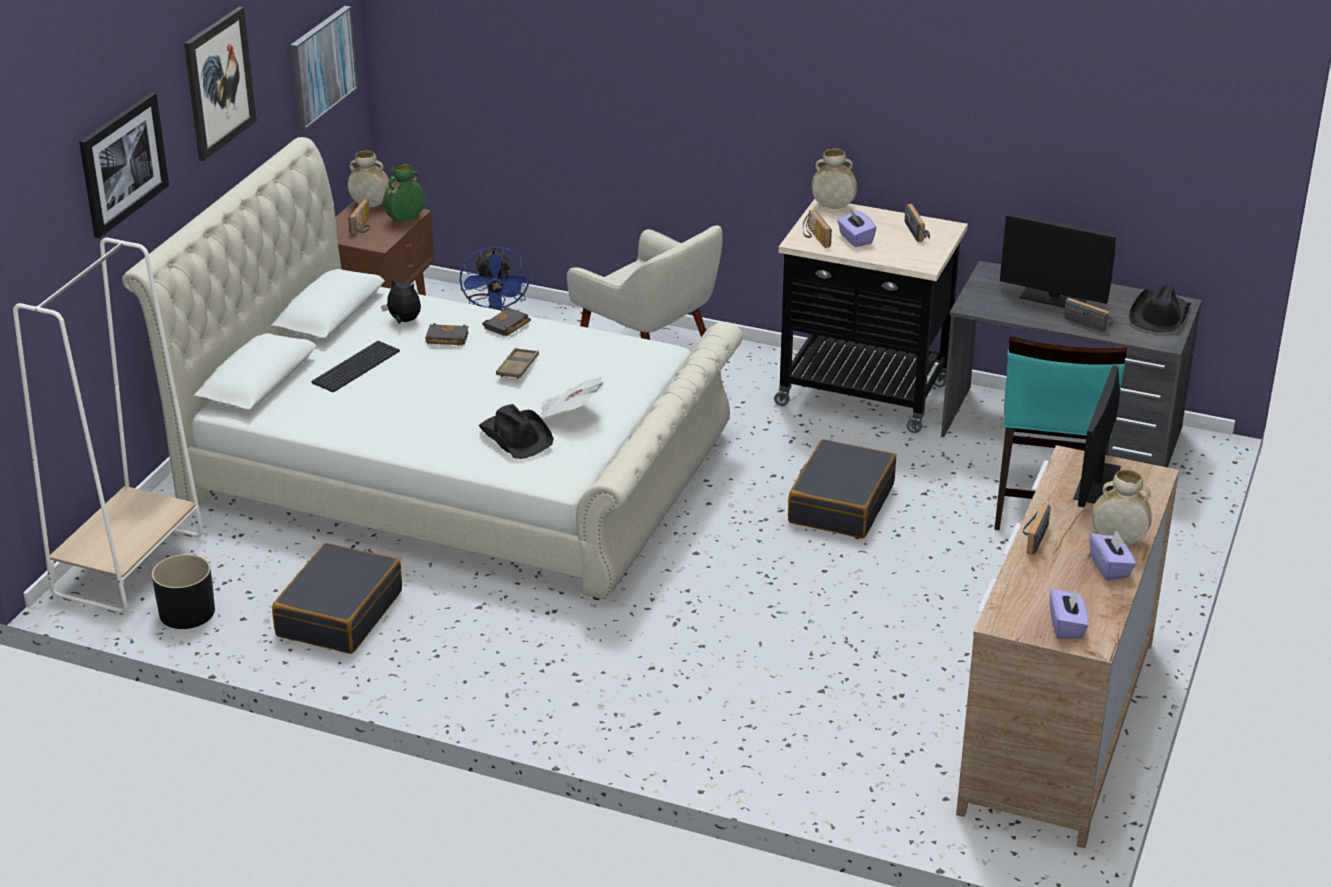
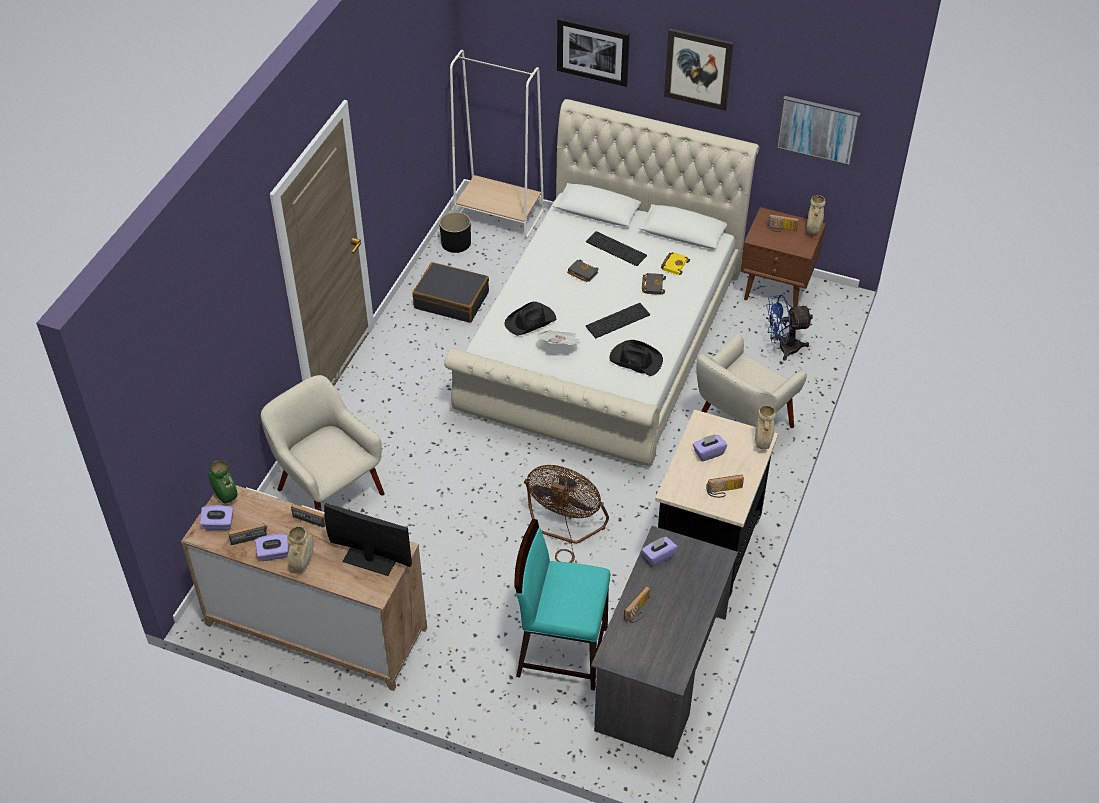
camera: 90 degrees right, 15 degrees up
plush toy [381,279,421,324] -> yellow book [661,252,690,275]
green vase [383,164,425,222] -> green vase moved to [208,460,237,503]
black book [482,307,531,336] -> black book moved to [567,260,599,282]
brown tray [496,348,539,379] -> keyboard [586,303,650,338]
black suitcase [788,439,896,539] -> brown fan [524,465,609,563]
radio [803,210,832,248] -> radio moved to [228,523,268,545]
monitor [1000,214,1116,308] -> none
black hat [1129,284,1191,333] -> black hat moved to [609,340,663,376]
none -> beige armchair [261,375,385,511]
none -> purple tissue box [642,537,677,567]

